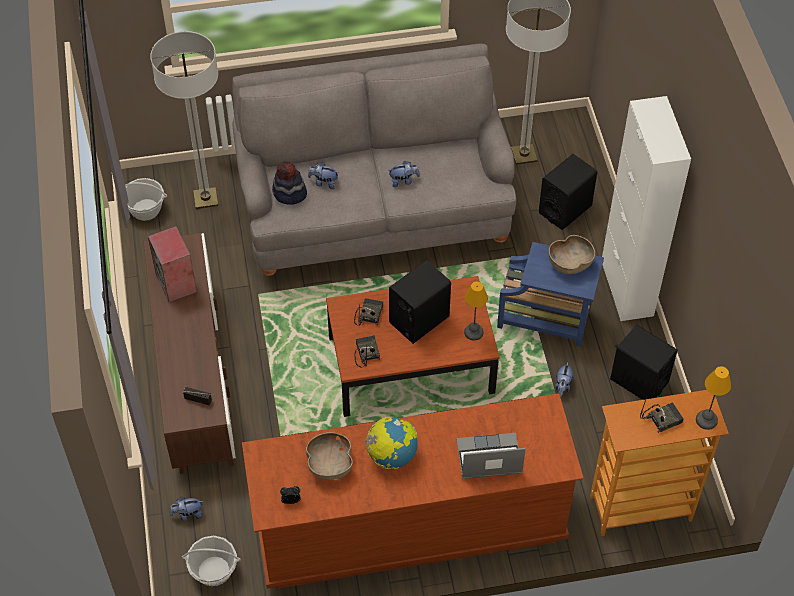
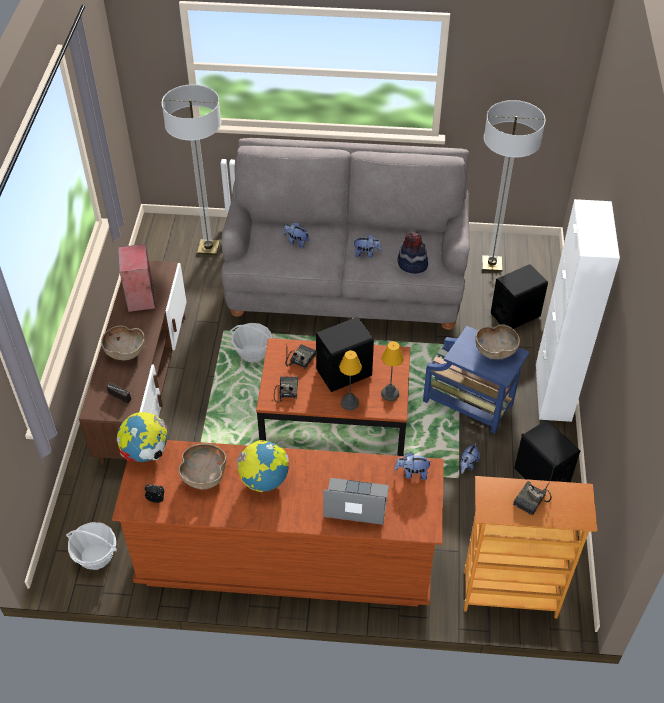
camera: 15 degrees right, 5 degrees down
basket [125,178,167,221] -> basket moved to [230,323,272,363]
plush toy [170,497,203,521] -> plush toy moved to [394,452,432,480]
hat [272,161,307,205] -> hat moved to [397,232,428,274]
radio [640,397,684,433] -> radio turned 135 degrees clockwise [513,457,556,515]
table lamp [696,366,731,430] -> table lamp moved to [339,350,362,410]
none -> brown bowl [101,325,145,360]
none -> globe [117,412,167,462]

